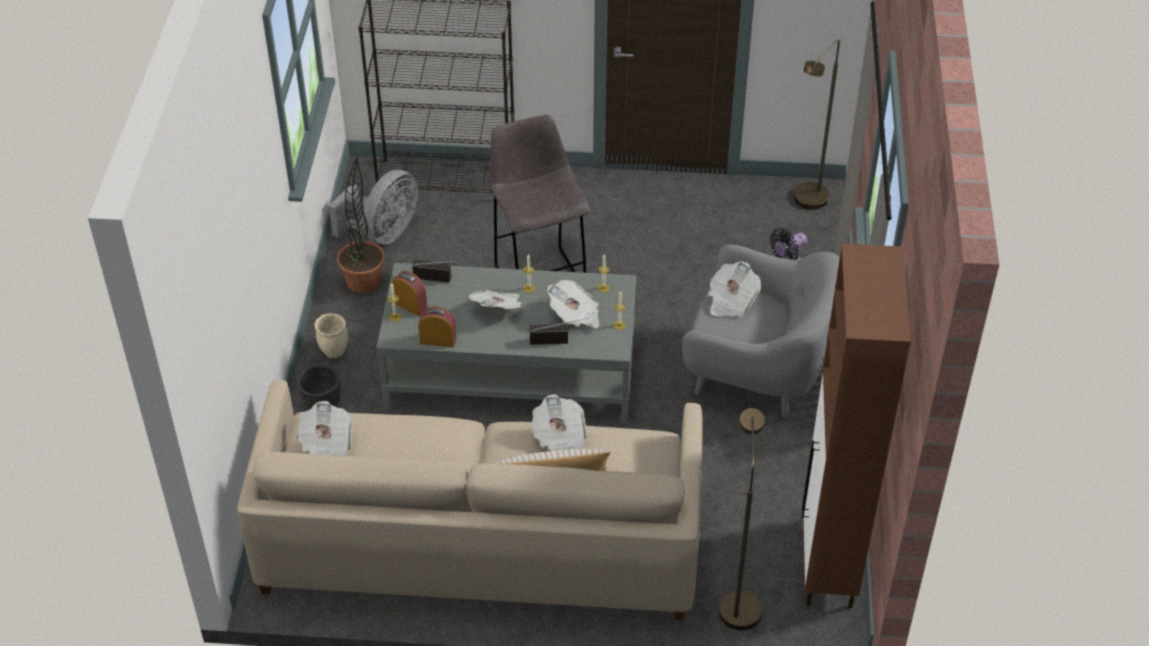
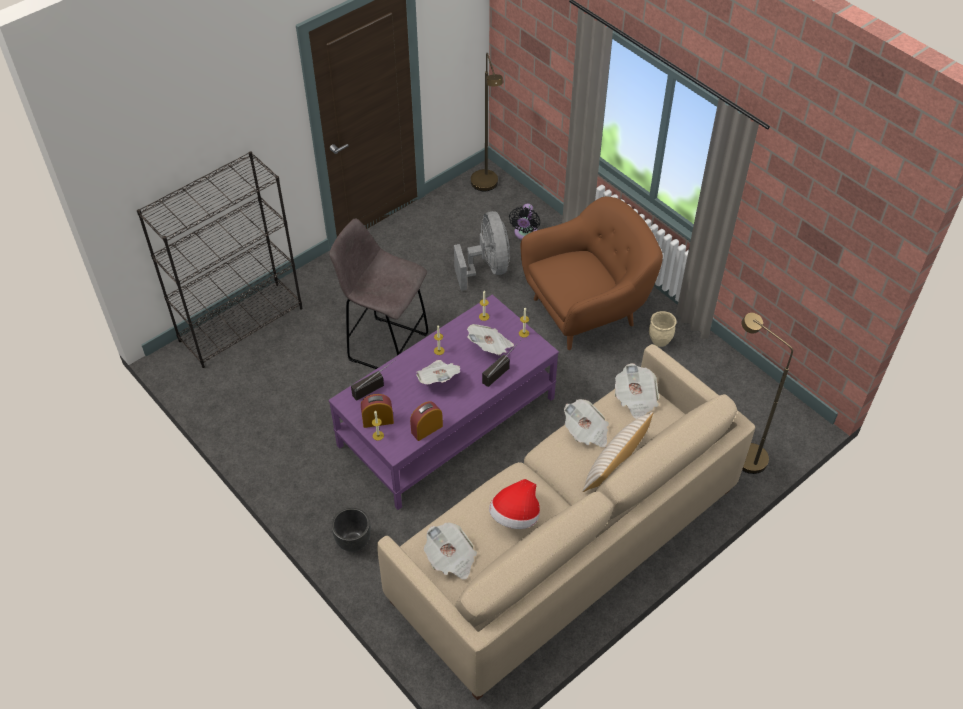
camera: 45 degrees left, 5 degrees up
beige planter [314,313,348,358] -> beige planter moved to [649,311,676,347]
grey fan [328,170,418,244] -> grey fan moved to [454,211,510,291]
potted plant [337,156,385,293] -> none
grey coffee table [376,263,636,423] -> purple coffee table [329,295,559,510]
grey armchair [682,244,840,417] -> brown armchair [521,196,663,350]
newspaper [709,261,761,317] -> newspaper moved to [615,363,659,419]
brown cabinet [802,243,911,608] -> none
none -> hat [489,479,540,529]

